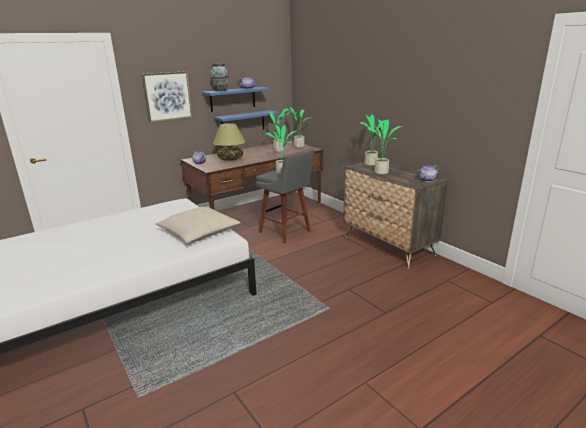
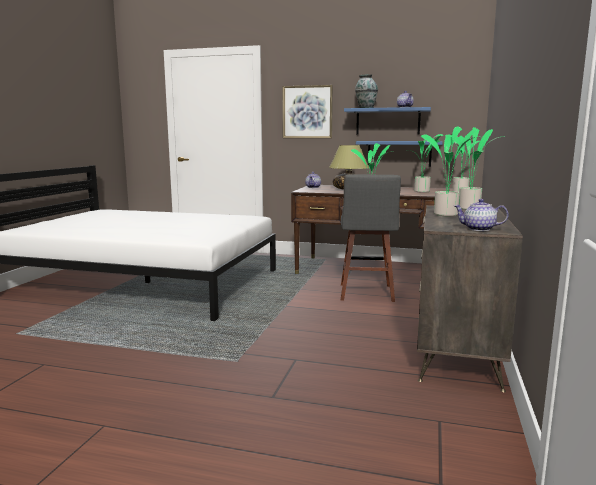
camera: 50 degrees right, 10 degrees down
beige pillow [156,206,241,243] -> none

